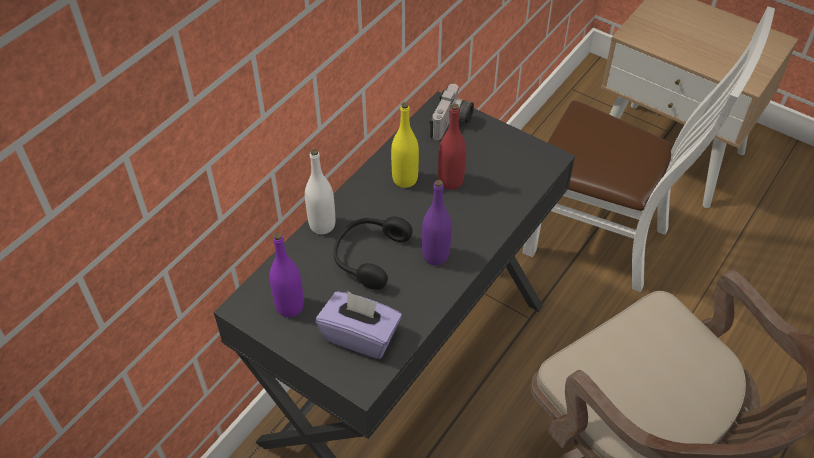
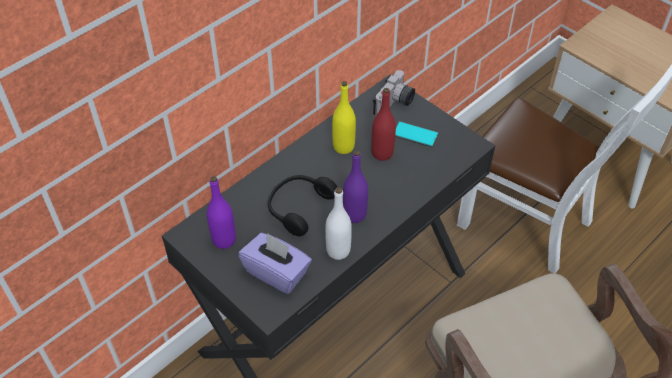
camera: 10 degrees right, 0 degrees up
white bottle [305,149,335,234] -> white bottle moved to [325,187,352,260]
none -> phone [395,121,439,148]

